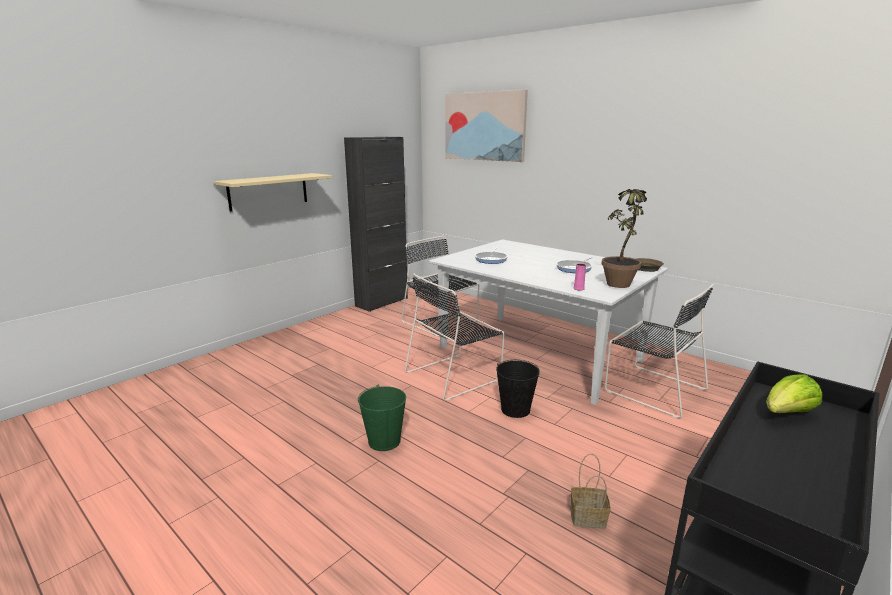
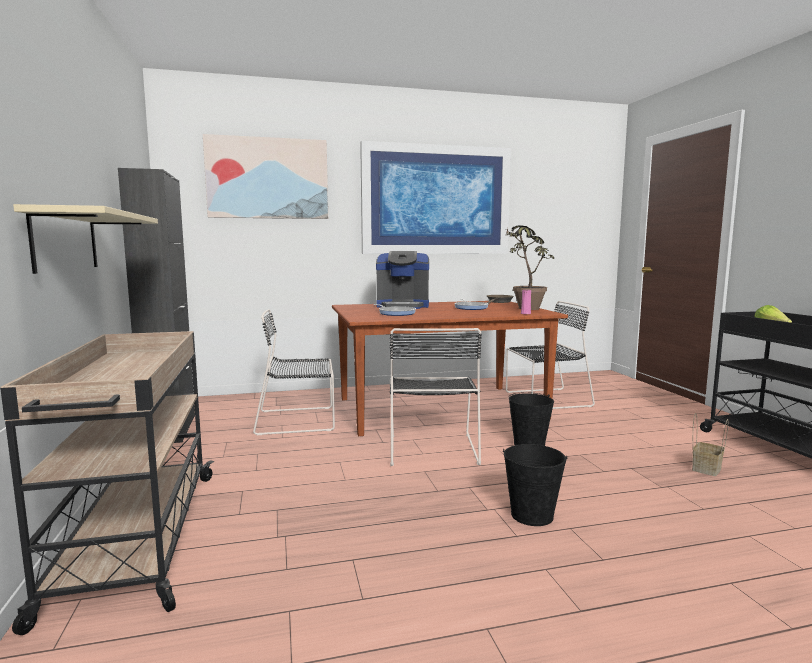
camera: 55 degrees left, 10 degrees down
green bucket [358,384,406,451] -> black bucket [503,444,567,526]
white dining table [429,239,668,405] -> brown dining table [332,301,568,436]
none -> beige cart [0,331,214,635]
none -> picture [360,141,511,254]
none -> coffee machine [376,251,429,309]

